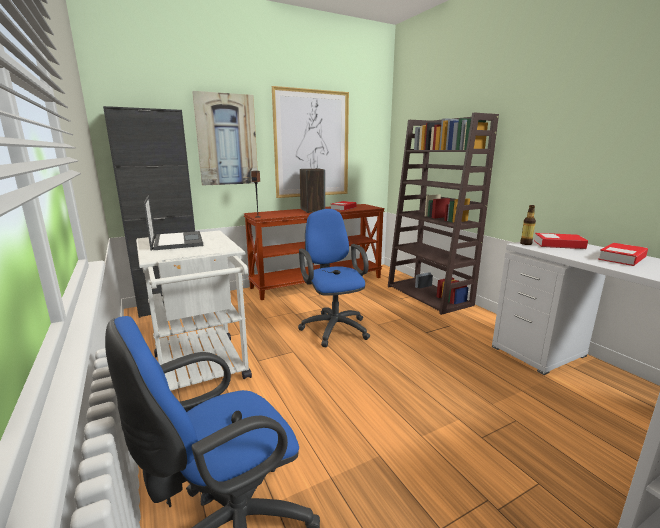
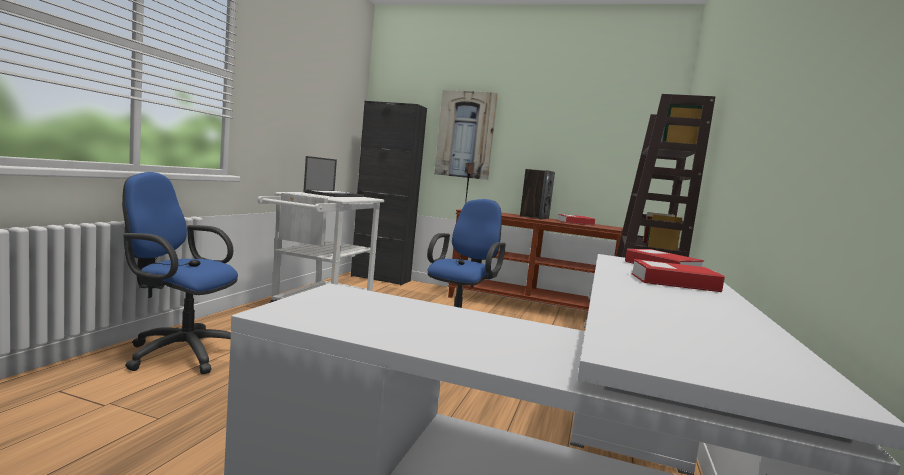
camera: 45 degrees right, 10 degrees down
picture [272,86,349,198] -> none
bottle [520,205,536,245] -> none

